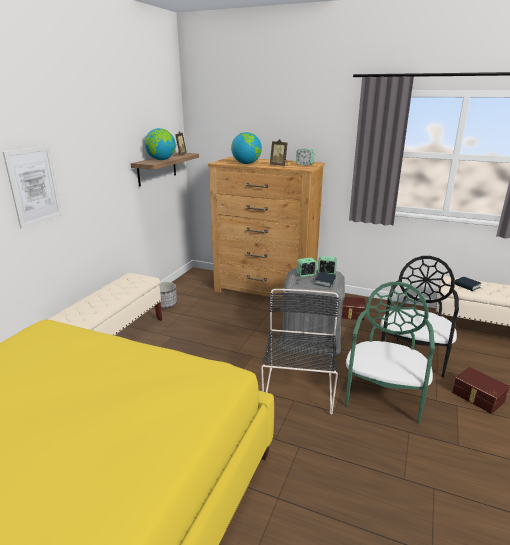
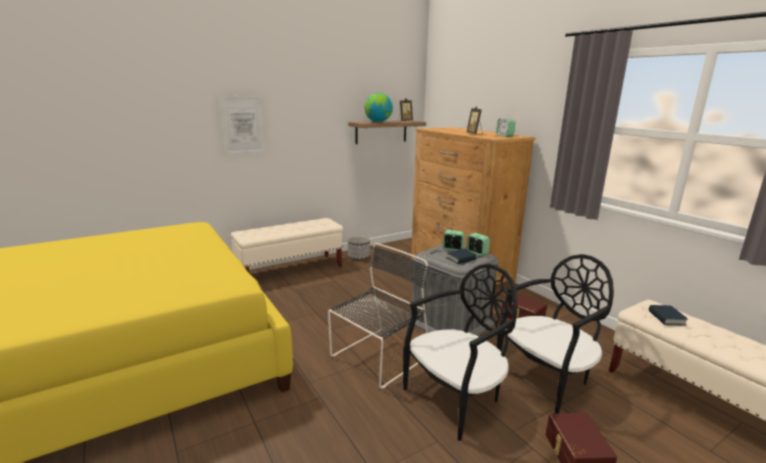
camera: 35 degrees right, 5 degrees down
globe [231,132,262,164] -> none
green chair [345,282,435,424] -> black chair [403,263,518,441]

